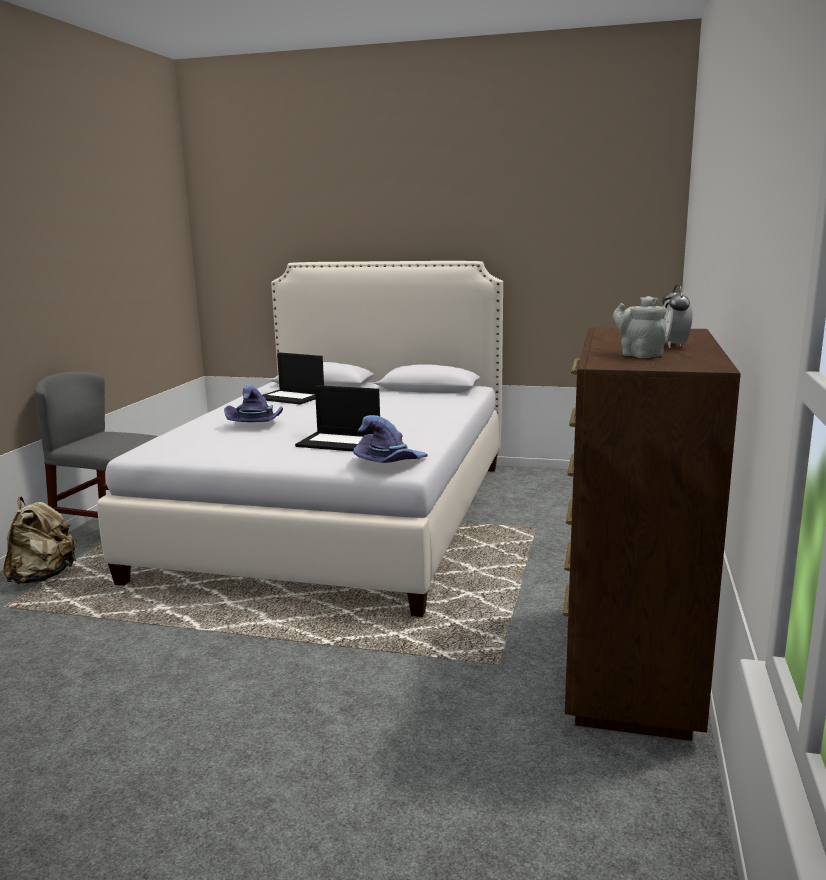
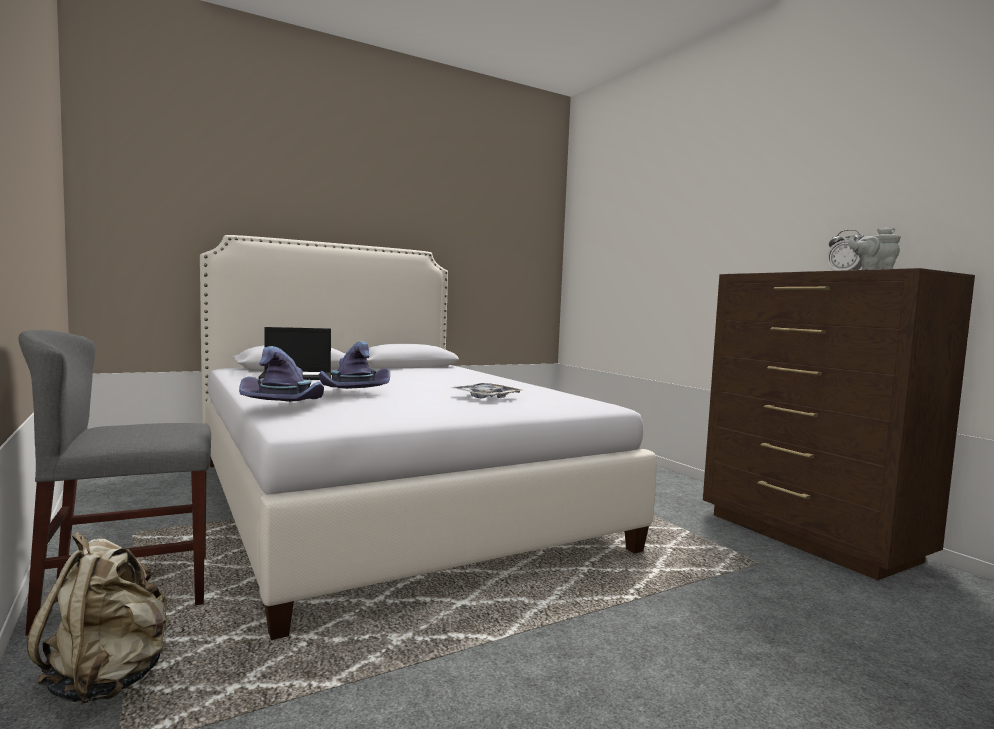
camera: 45 degrees left, 10 degrees down
laptop [295,385,380,452] -> tray [452,383,522,399]
purple hat [354,415,428,463] -> purple hat moved to [239,346,324,402]

